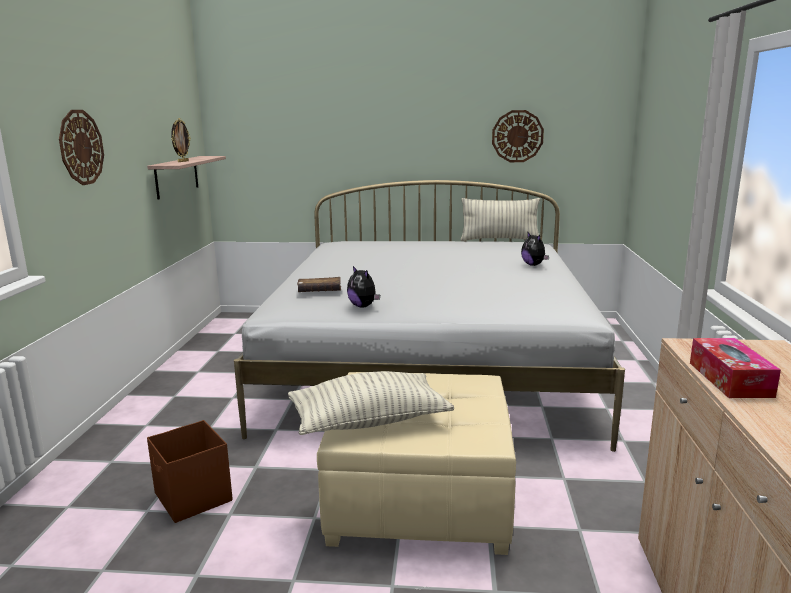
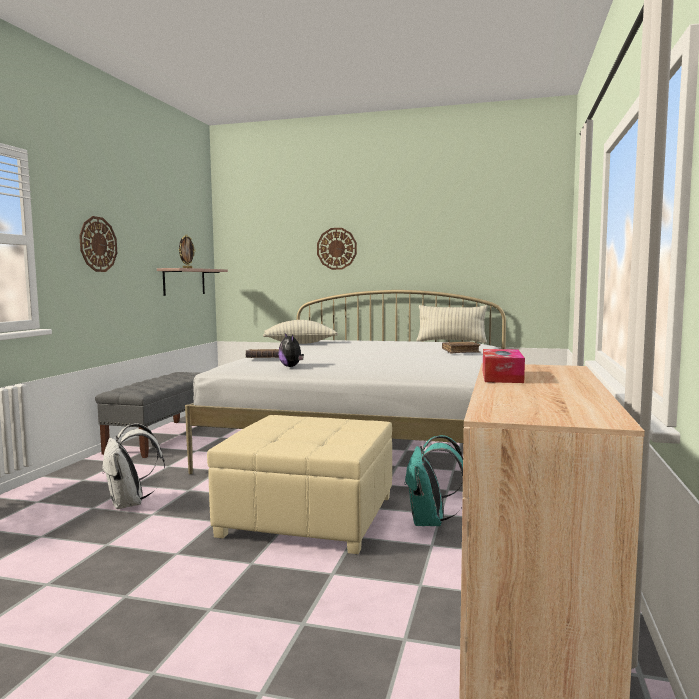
camera: 10 degrees right, 10 degrees down
brown storage box [147,420,233,523] -> white backpack [102,423,165,509]
pillow [288,371,454,435] -> pillow moved to [263,320,338,344]
wall clock [492,110,544,162] -> wall clock moved to [317,228,357,270]
plush toy [521,231,549,266] -> brown book [442,341,481,353]
none -> grey bench [95,372,200,458]
none -> turquoise backpack [404,435,463,526]

